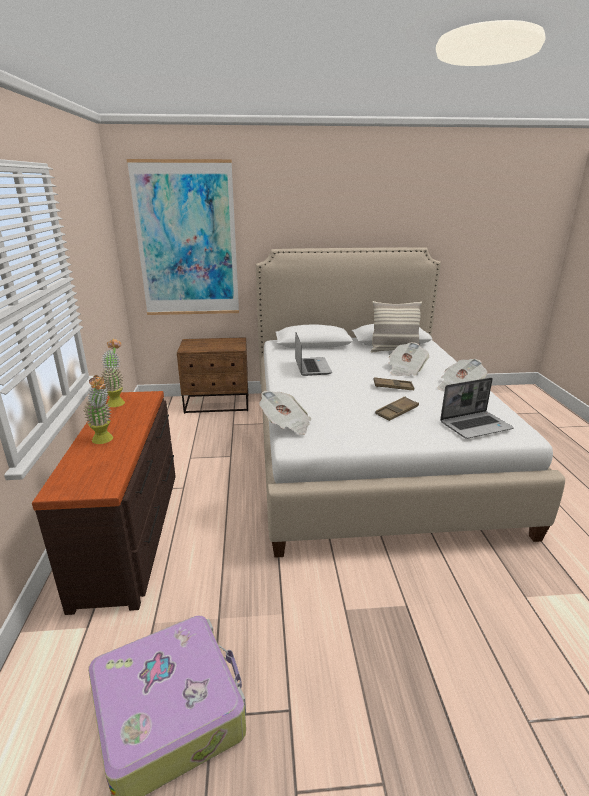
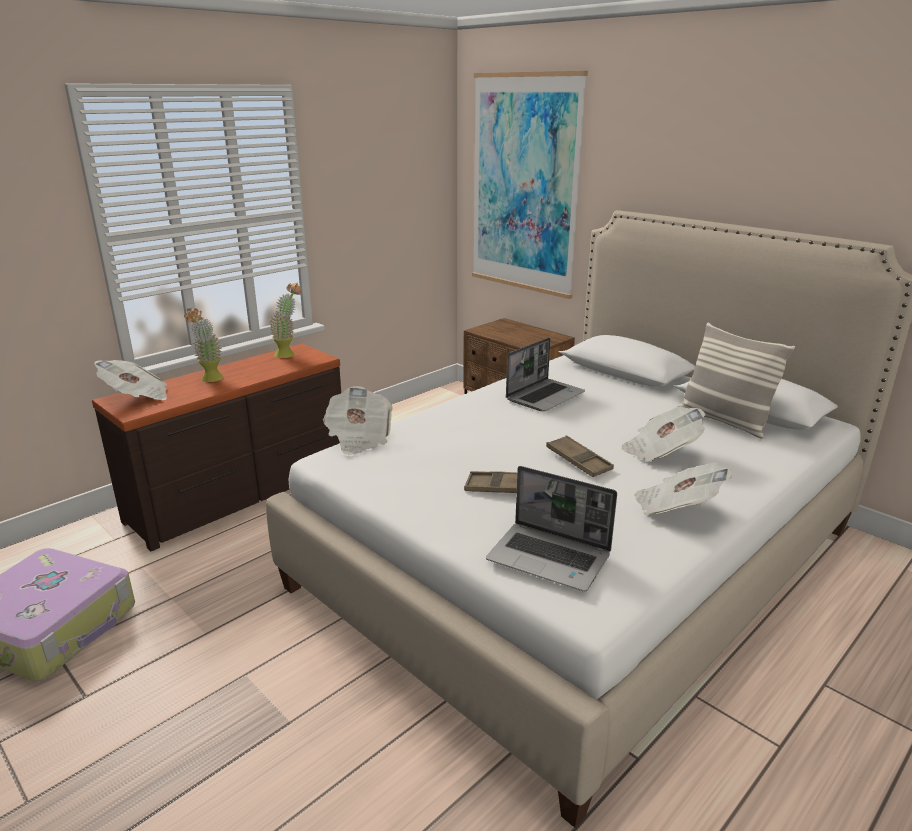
camera: 50 degrees right, 0 degrees up
none -> newspaper [94,360,167,400]

